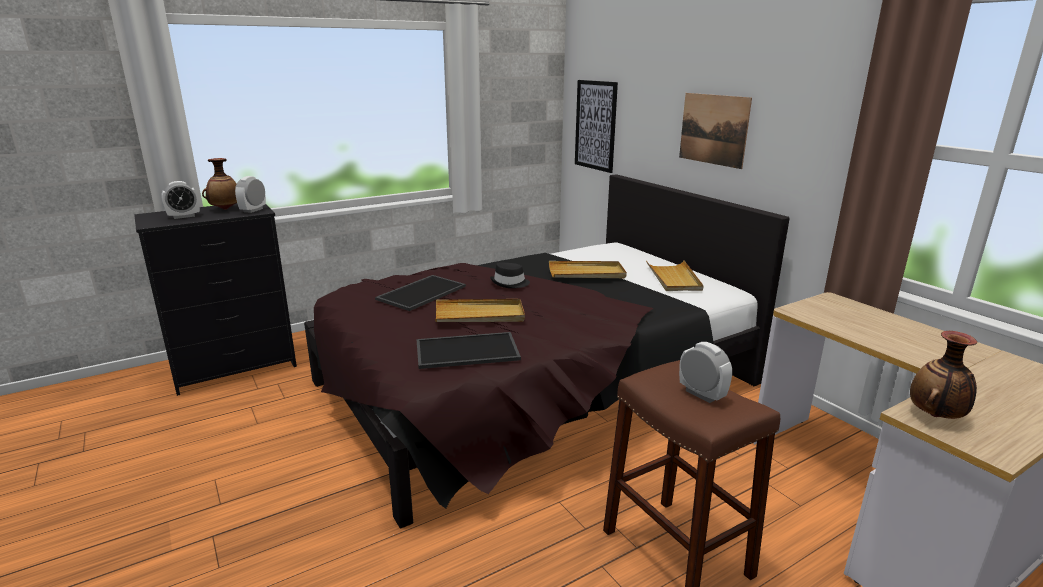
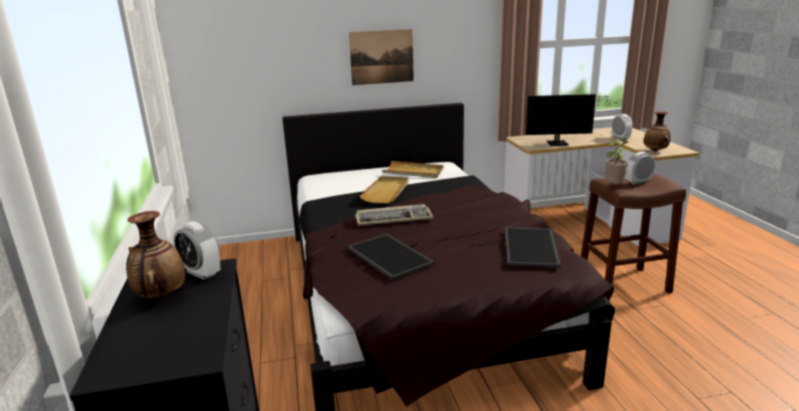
camera: 70 degrees left, 0 degrees up
alarm clock [161,181,200,219] -> alarm clock moved to [612,114,633,140]
beige tray [435,299,525,322] -> none
black hat [490,262,530,288] -> keyboard [355,204,434,226]
picture [575,80,618,173] -> none
none -> monitor [526,94,617,146]
none -> potted plant [605,139,629,184]

